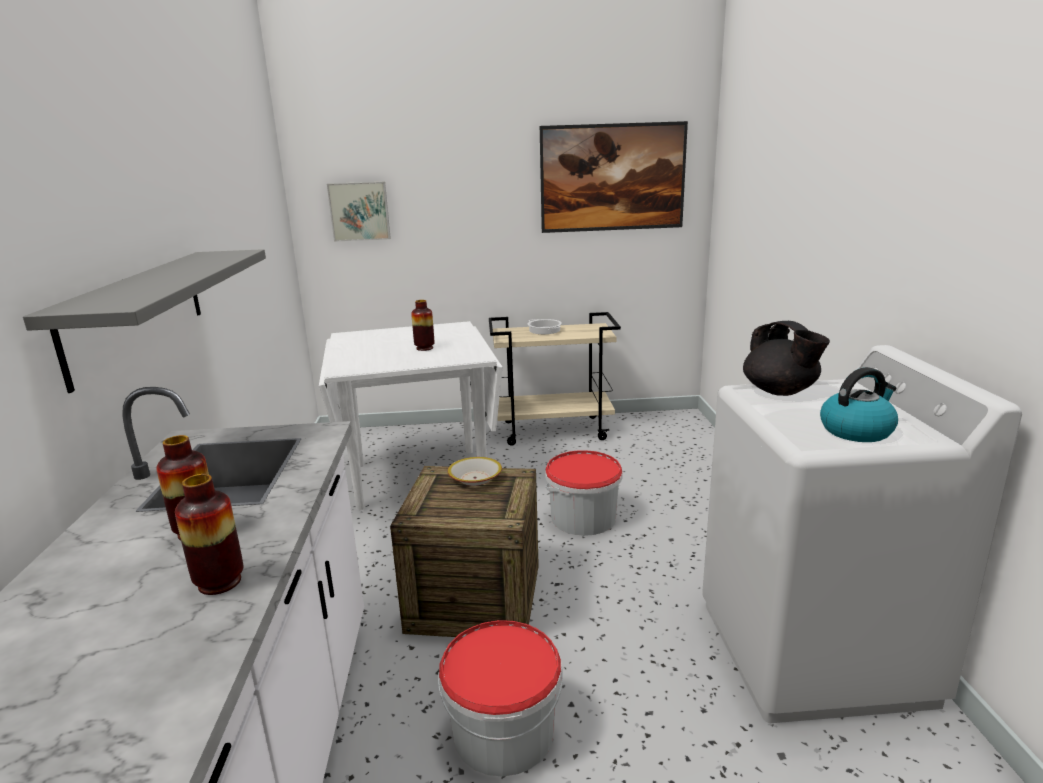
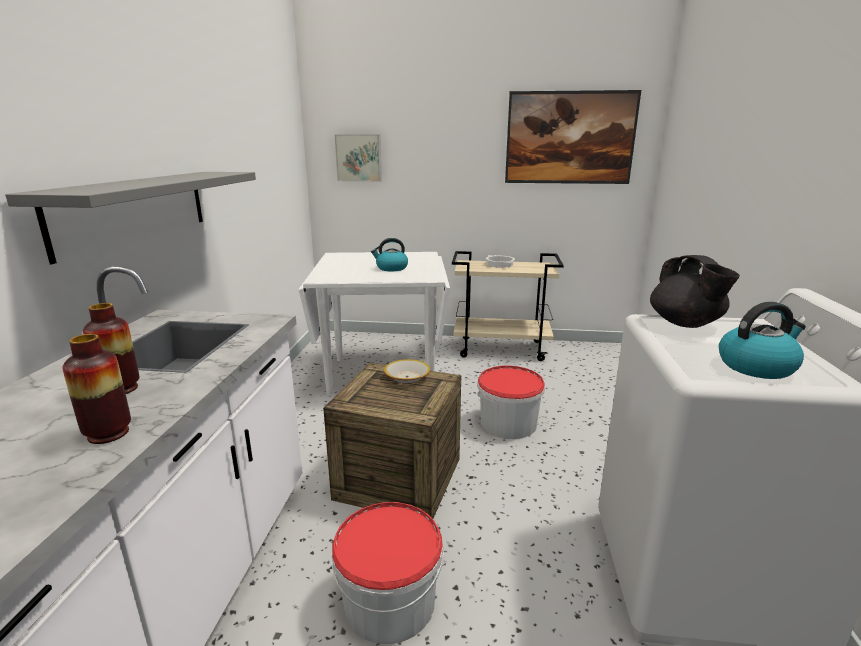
camera: 10 degrees right, 0 degrees up
vase [411,300,435,351] -> kettle [371,238,408,271]

